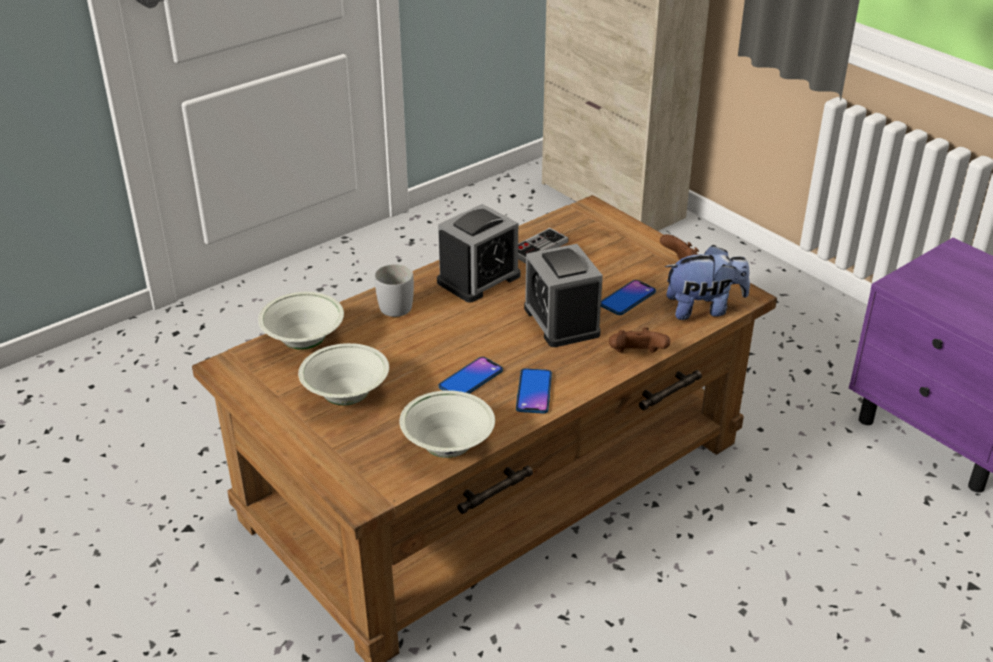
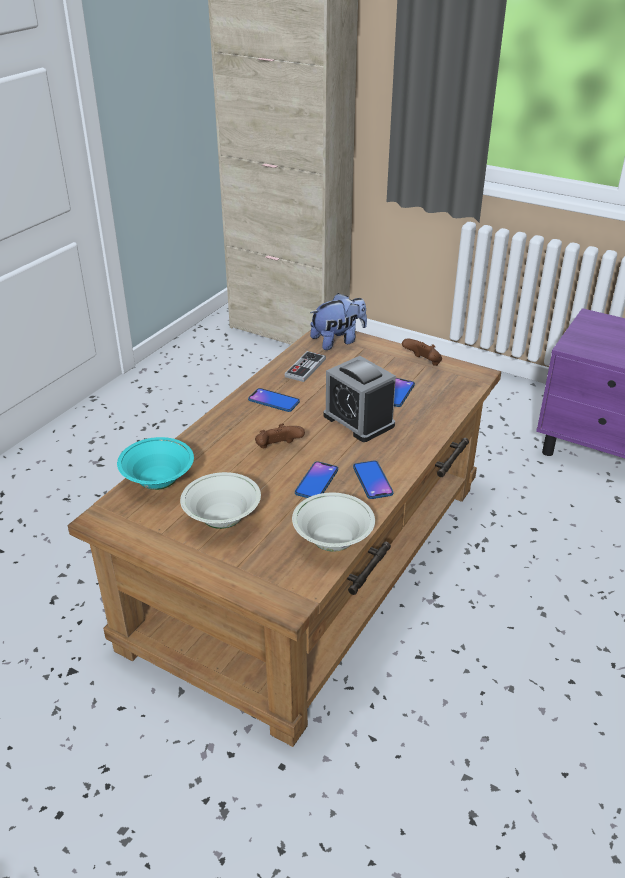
camera: 20 degrees left, 0 degrees up
white bowl [258,292,344,350] -> turquoise bowl [117,437,194,490]
white mug [375,264,414,317] -> none
alarm clock [437,204,521,303] -> phone [248,388,300,412]
brown game controller [609,327,670,353] -> brown game controller moved to [255,423,305,449]
plush toy [665,245,750,320] -> plush toy moved to [310,293,367,350]

